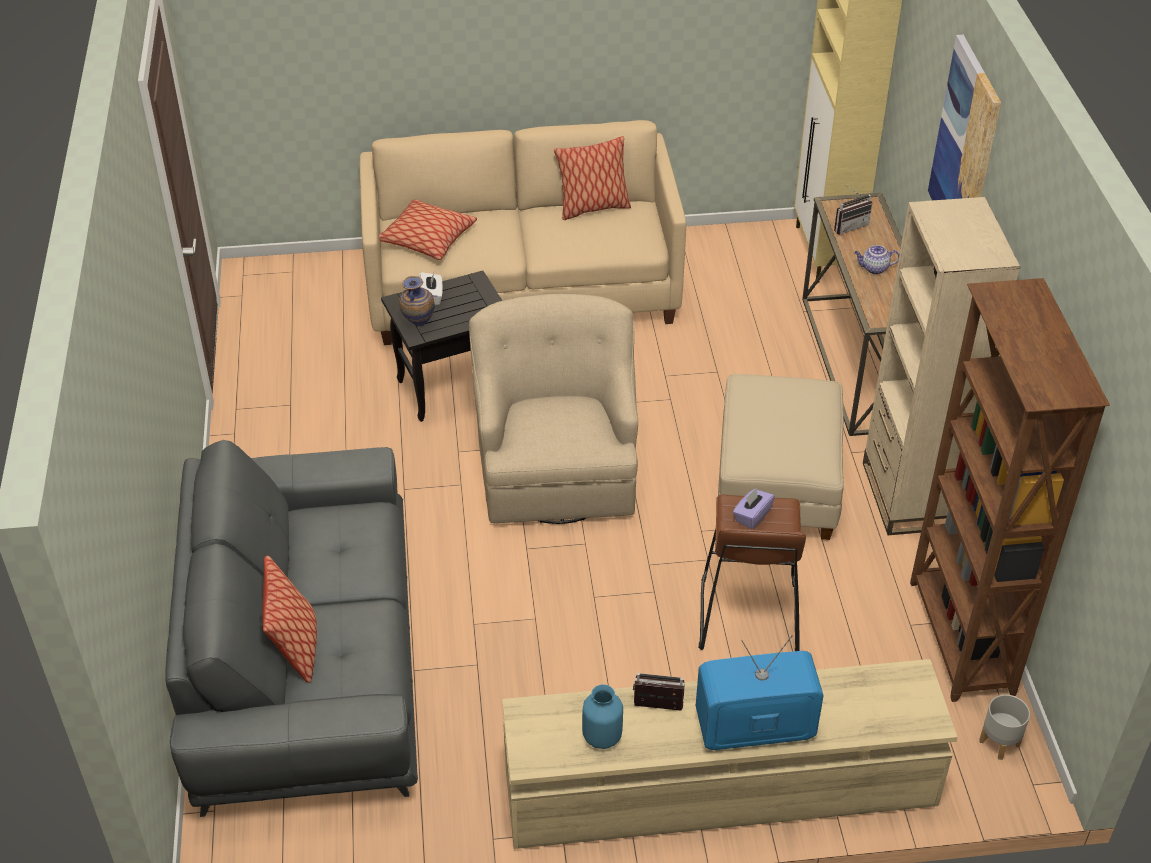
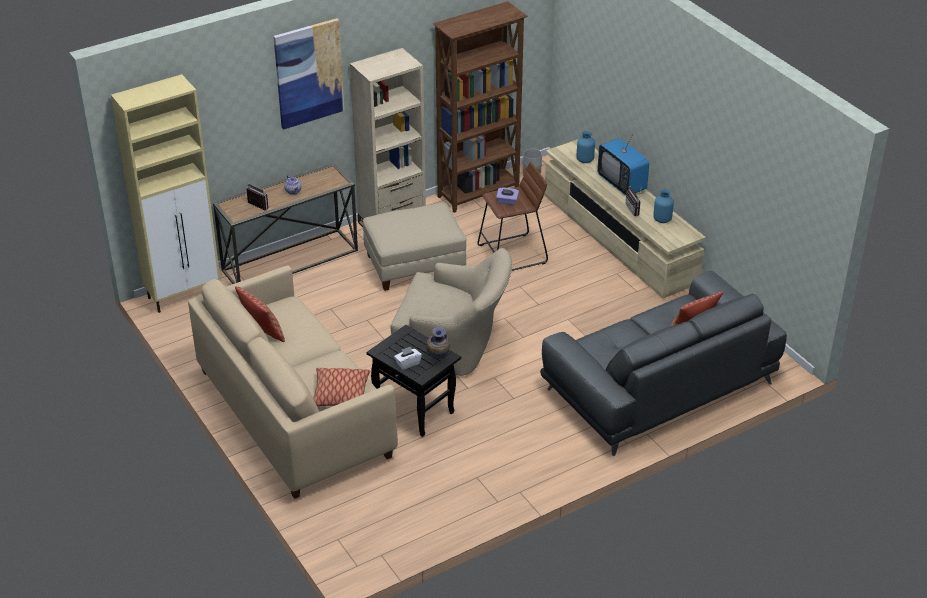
camera: 115 degrees left, 5 degrees down
beige armchair [469,294,638,524] -> beige armchair turned 135 degrees counterclockwise [391,248,512,376]
none -> blue vase [577,131,595,163]

